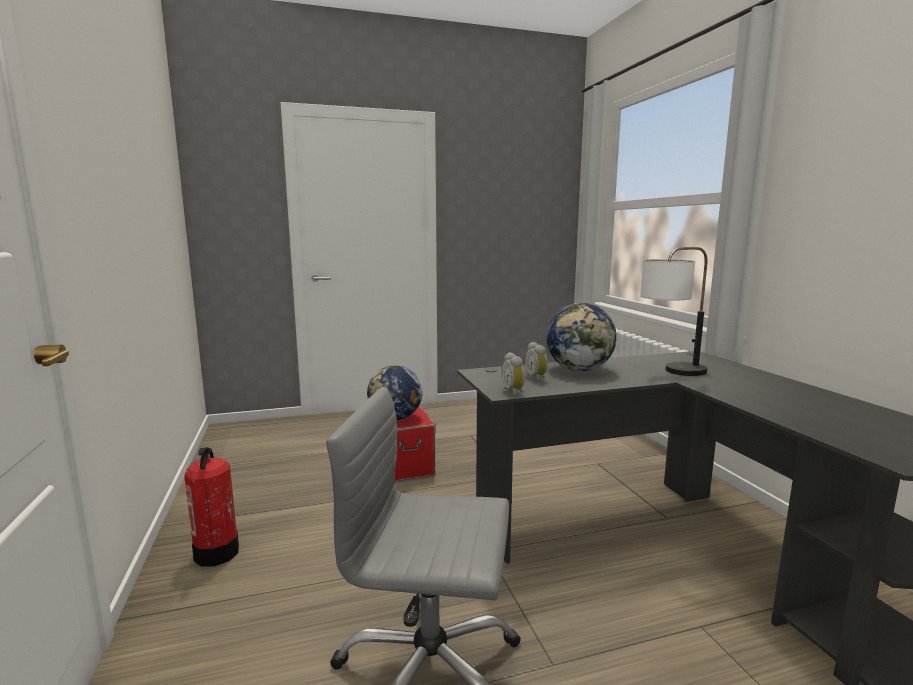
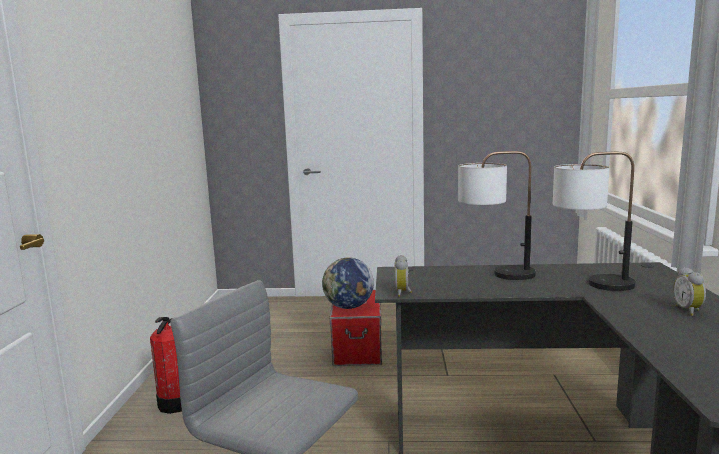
camera: 20 degrees right, 0 degrees up
alarm clock [525,342,548,382] -> alarm clock moved to [673,267,706,316]
globe [546,303,617,371] -> table lamp [458,151,536,280]

